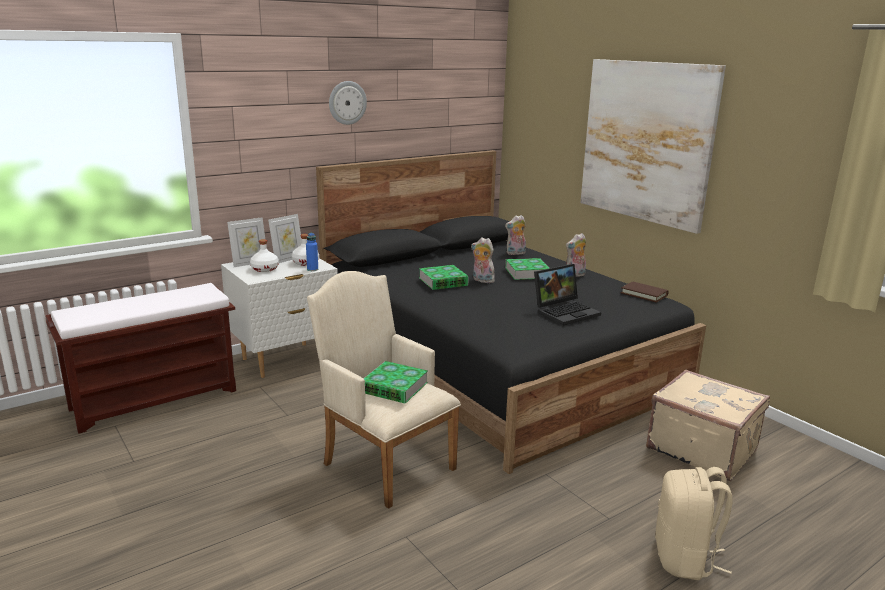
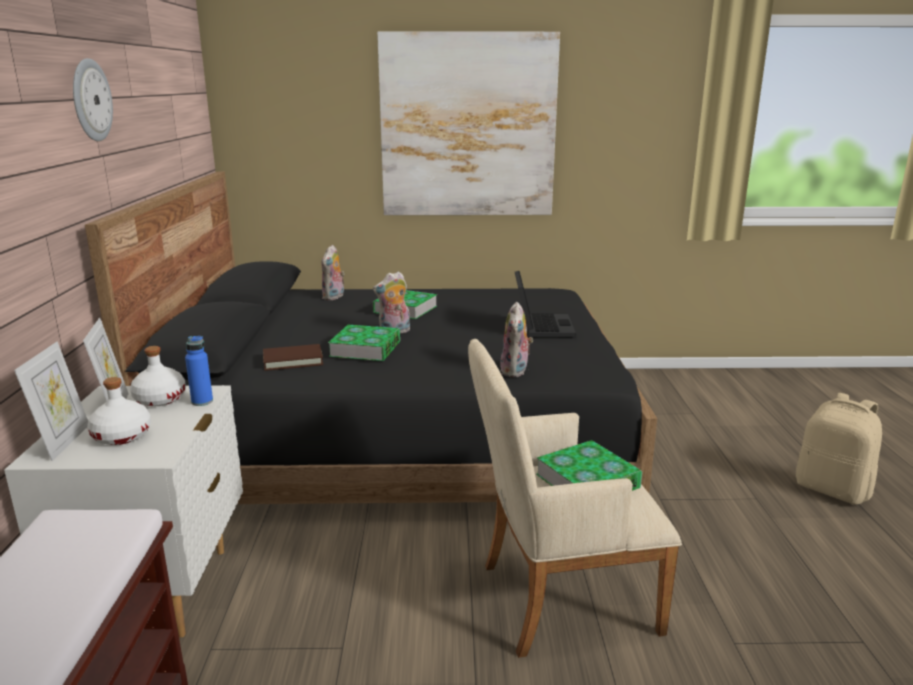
camera: 55 degrees left, 0 degrees up
plush toy [566,233,586,277] -> plush toy moved to [500,302,533,377]
brown book [621,282,669,302] -> brown book moved to [263,344,323,371]
beige suitcase [646,369,770,481] -> none

